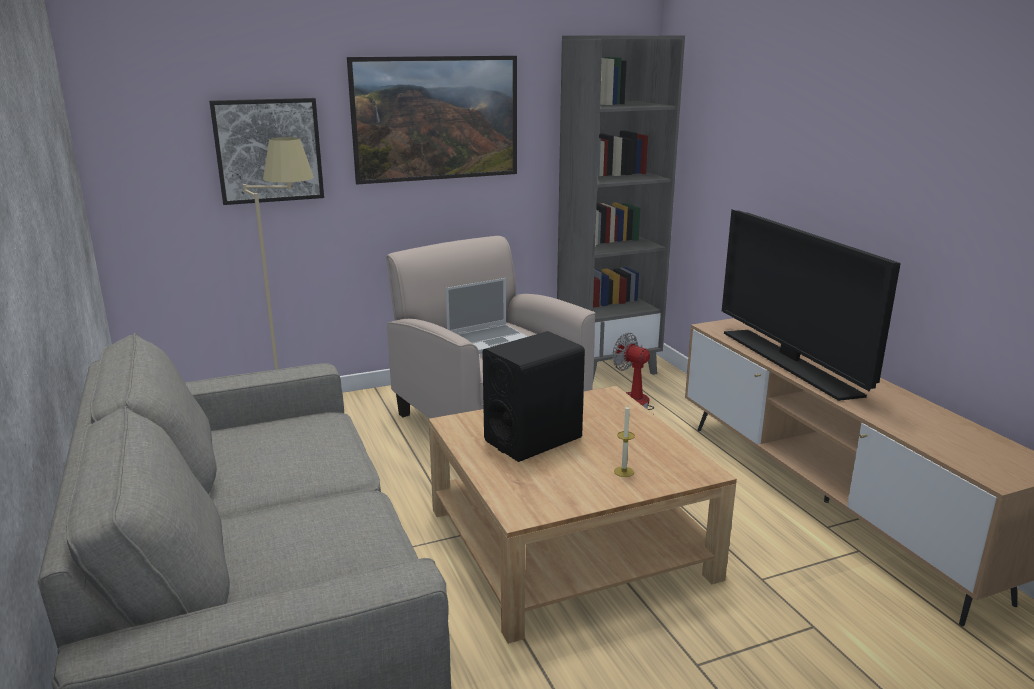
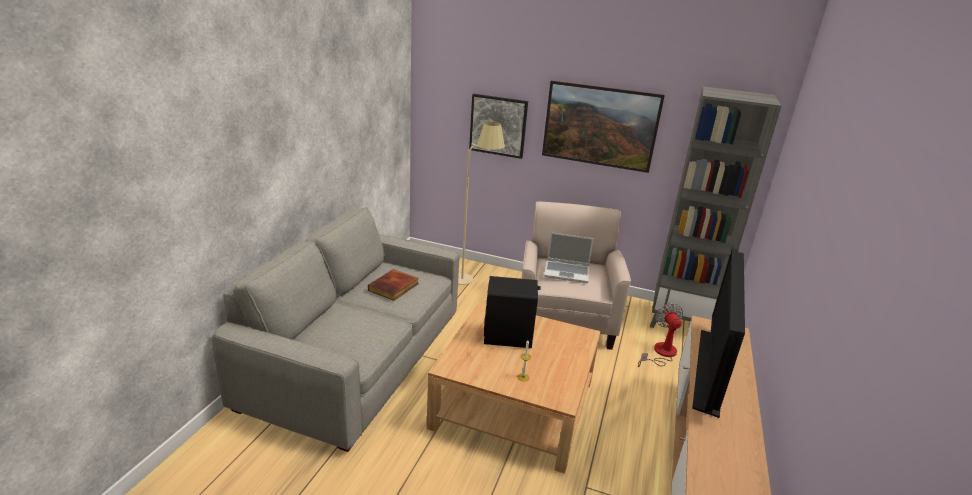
camera: 40 degrees right, 5 degrees up
none -> book [368,269,419,301]

